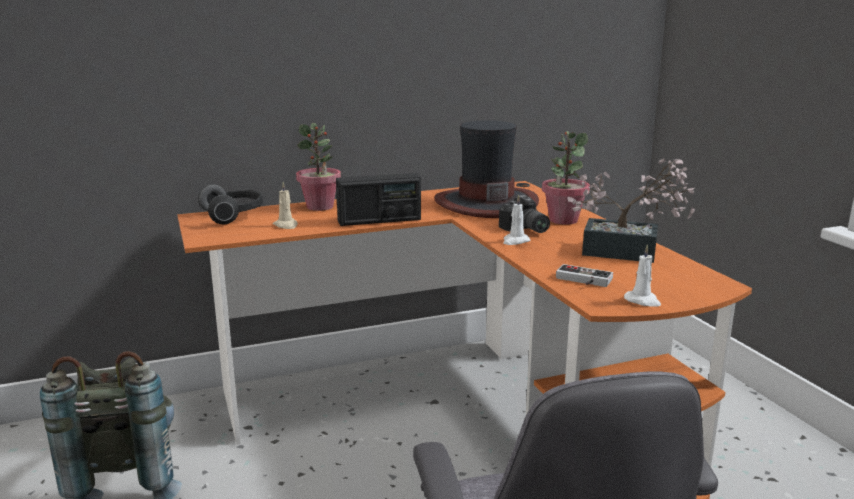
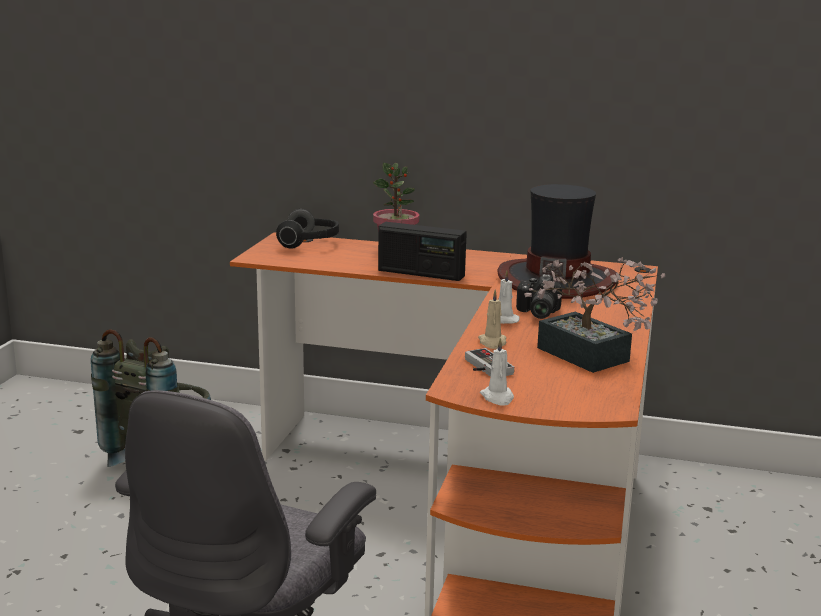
camera: 35 degrees right, 0 degrees up
beige candle [273,182,298,229] -> beige candle moved to [478,289,507,349]
potted plant [542,131,590,225] -> none

